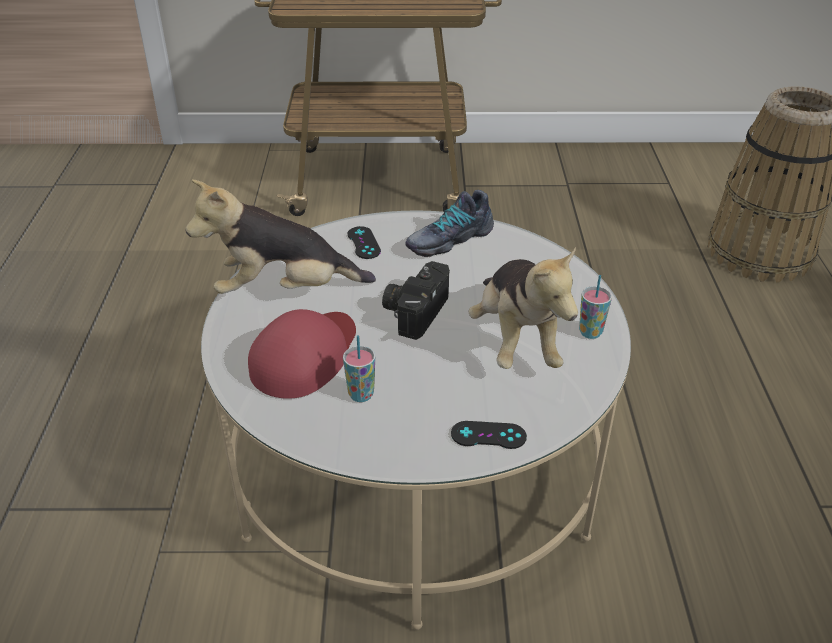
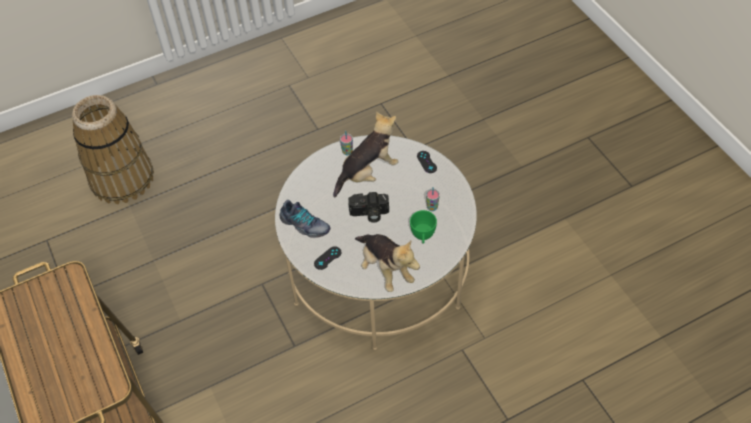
camera: 115 degrees left, 15 degrees up
red cap [248,309,356,399] -> green cup [410,210,437,244]

